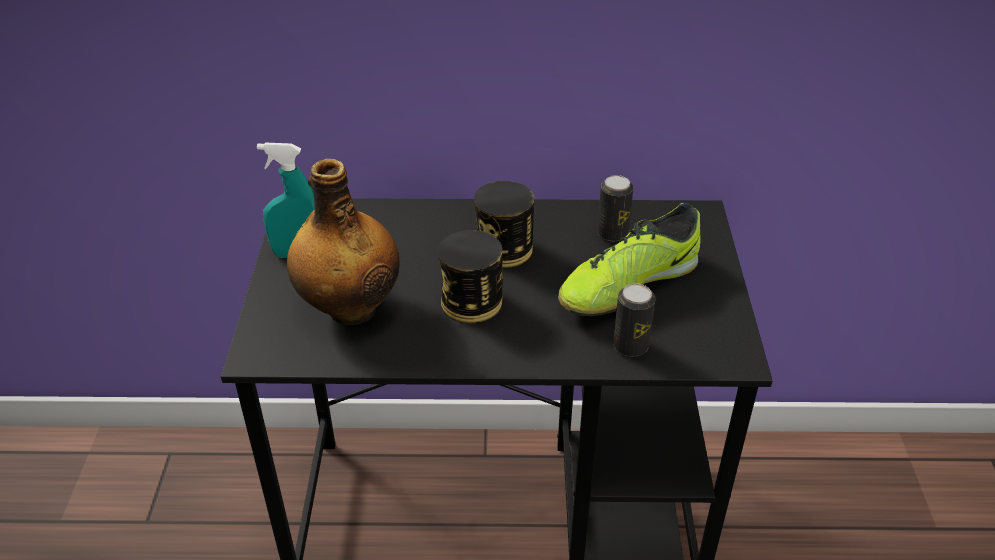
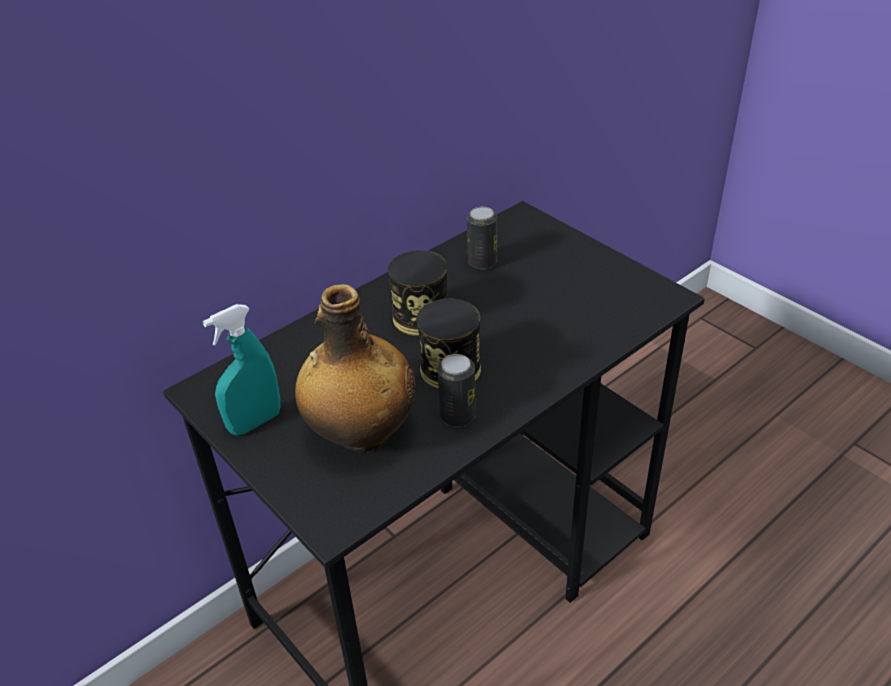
camera: 40 degrees left, 0 degrees up
shoe [558,203,700,316] -> none
can [613,283,656,357] -> can moved to [437,354,476,427]

